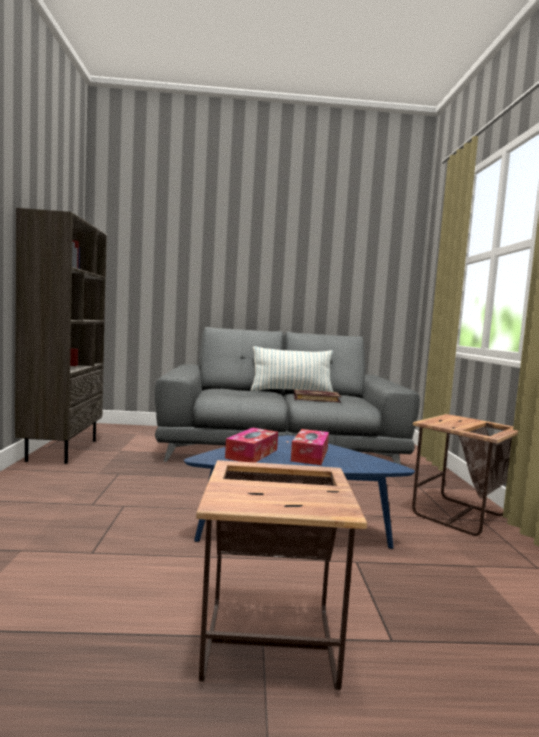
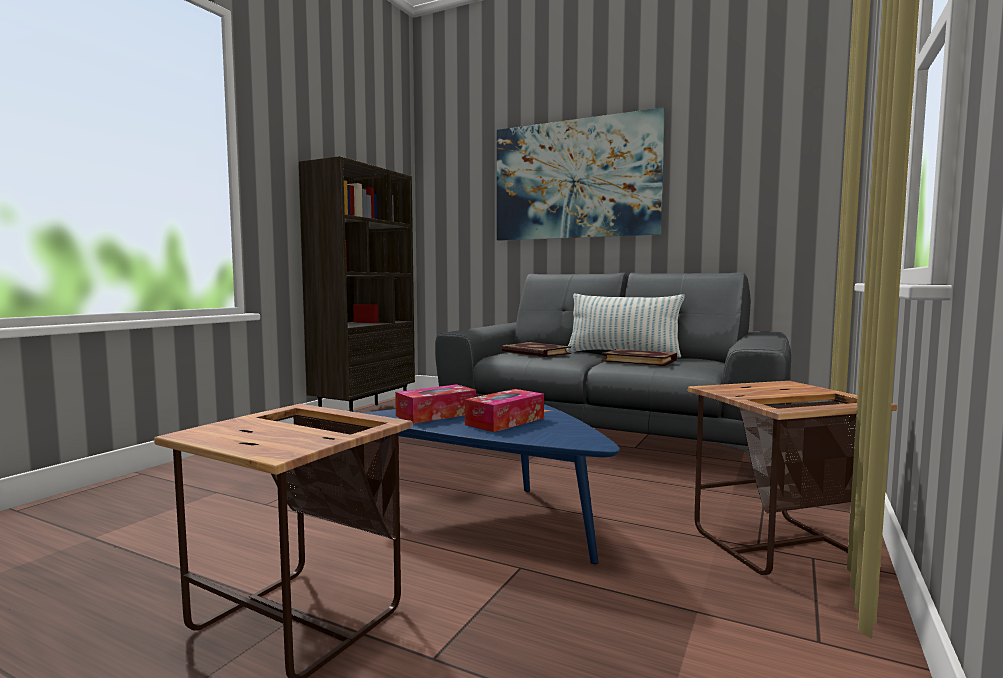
camera: 30 degrees right, 0 degrees up
none -> picture [497,107,665,241]
none -> book [502,342,571,357]

